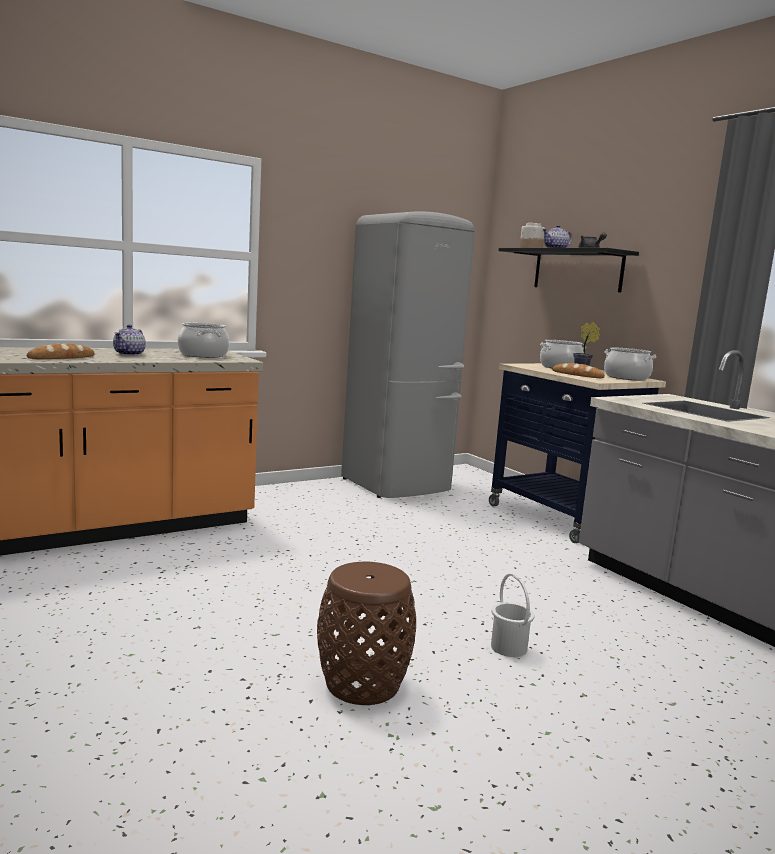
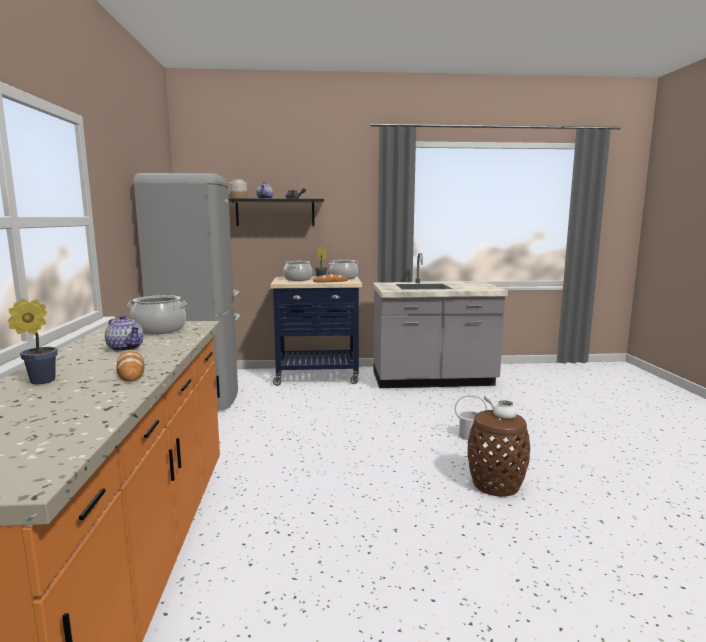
camera: 60 degrees left, 0 degrees up
none -> potted plant [8,298,58,384]
none -> white teapot [484,394,517,419]

